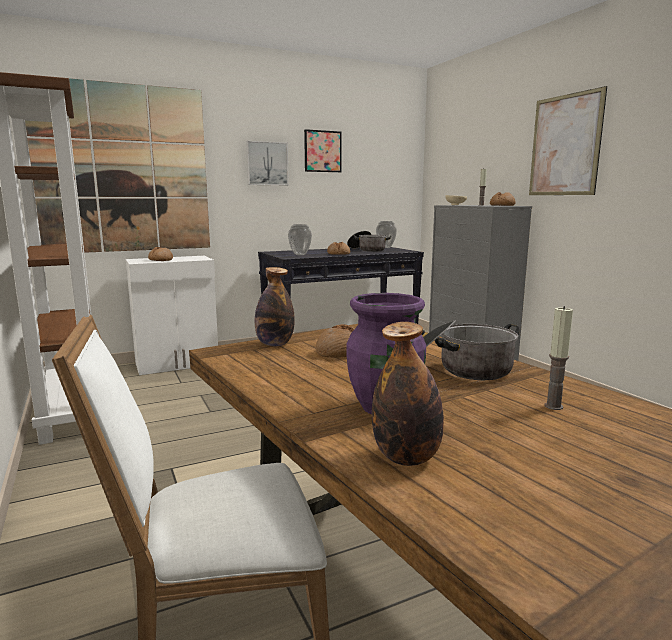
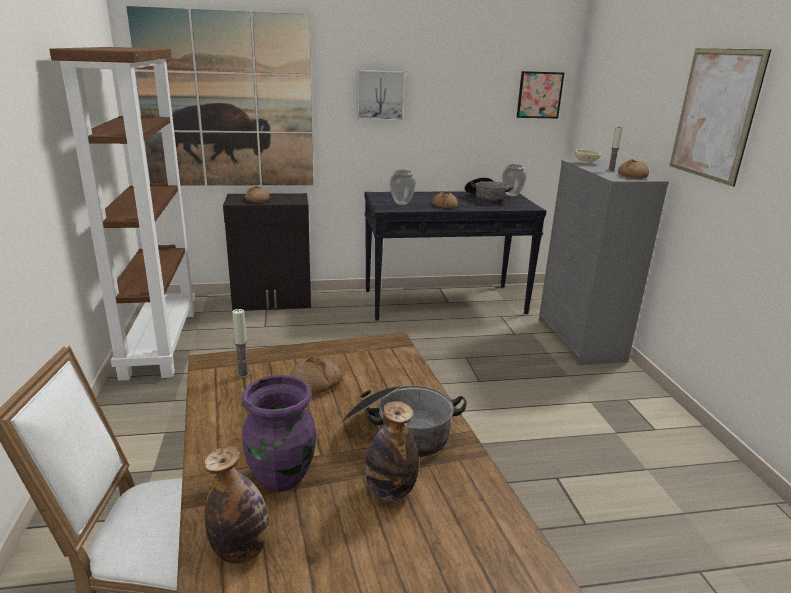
camera: 15 degrees right, 10 degrees up
white cabinet [126,256,218,375] -> black cabinet [223,193,311,311]
bottle [255,267,295,346] -> bottle moved to [365,401,419,501]
picture [304,129,342,172] -> picture moved to [516,71,564,118]
candle [545,306,573,410] -> candle moved to [232,309,250,378]

